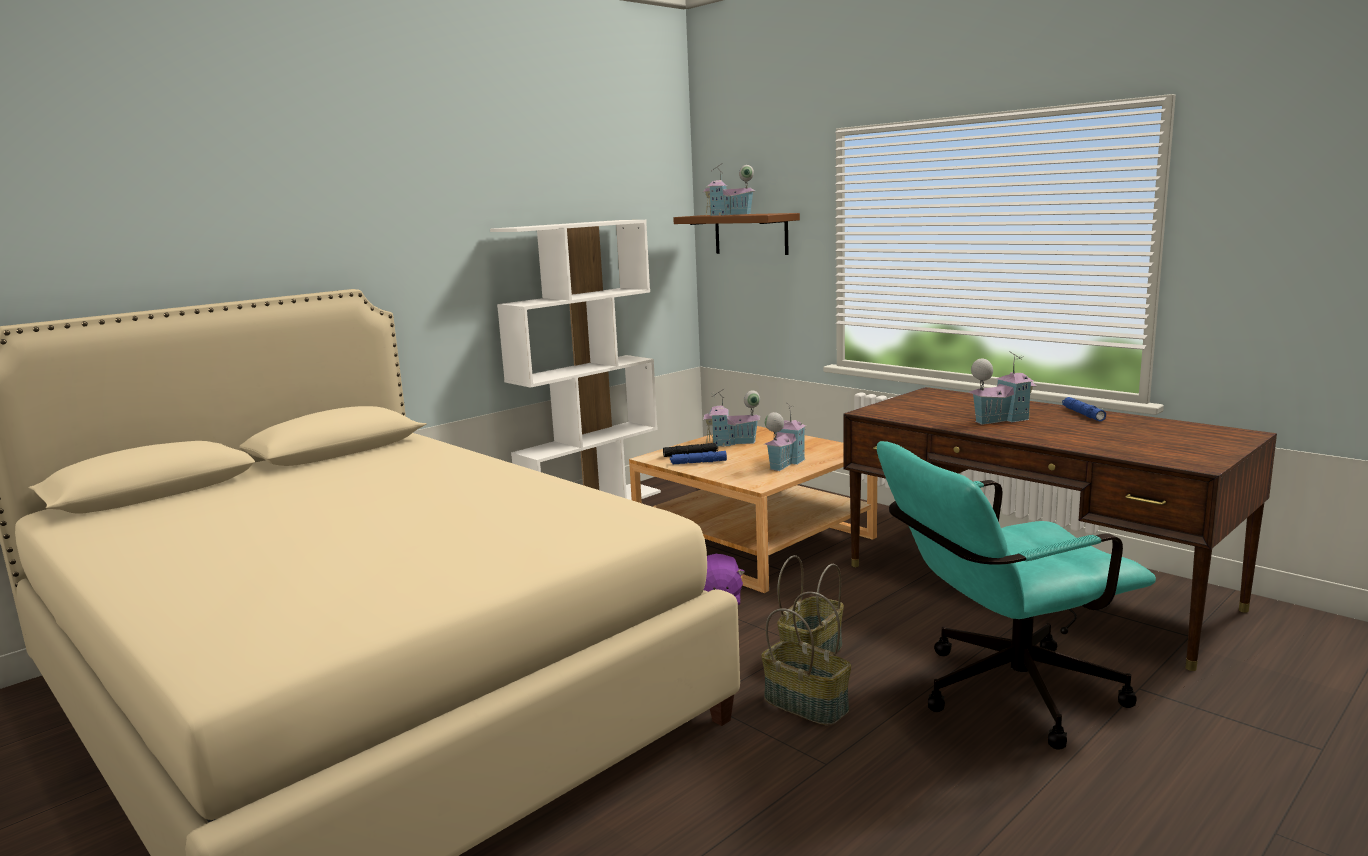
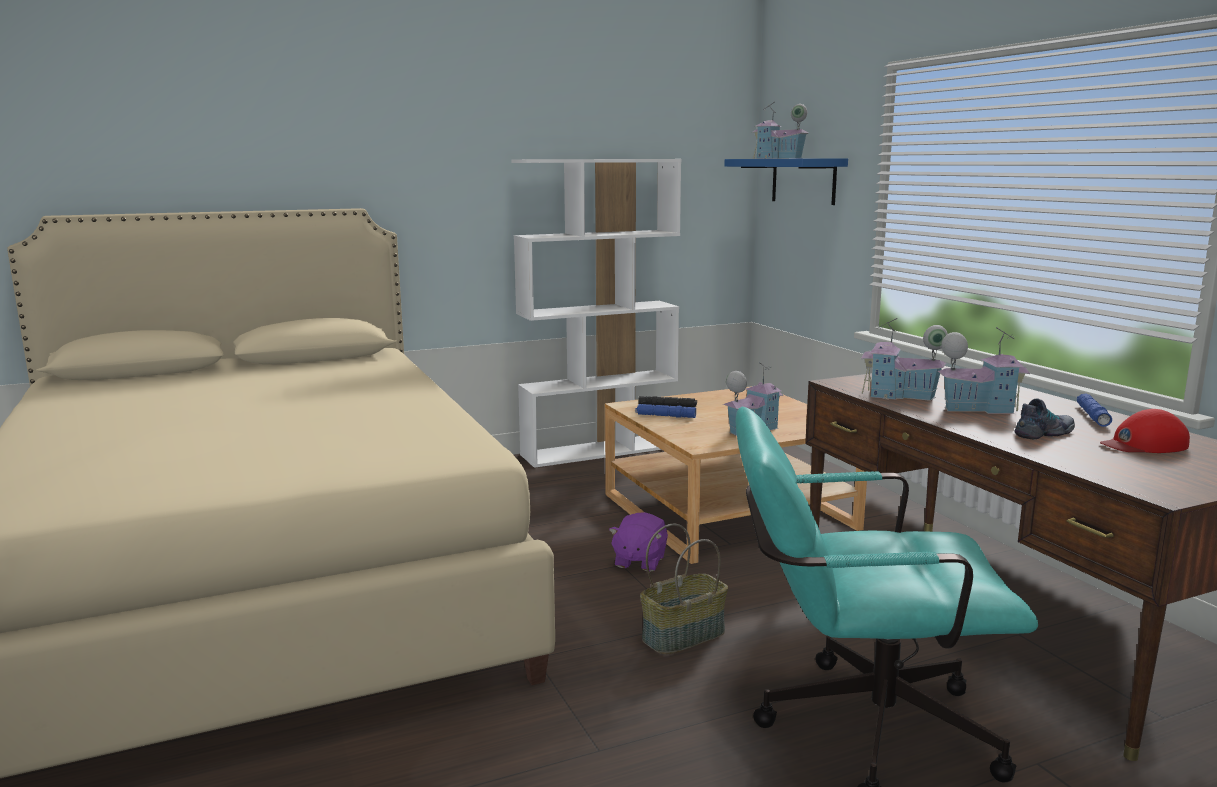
camera: 20 degrees right, 0 degrees up
brown shelf [673,213,800,255] -> blue shelf [724,158,848,205]
toy house [703,388,760,447] -> toy house moved to [861,318,948,401]
basket [761,592,851,726] -> none
none -> shoe [1015,398,1075,439]
none -> red cap [1100,409,1190,453]

